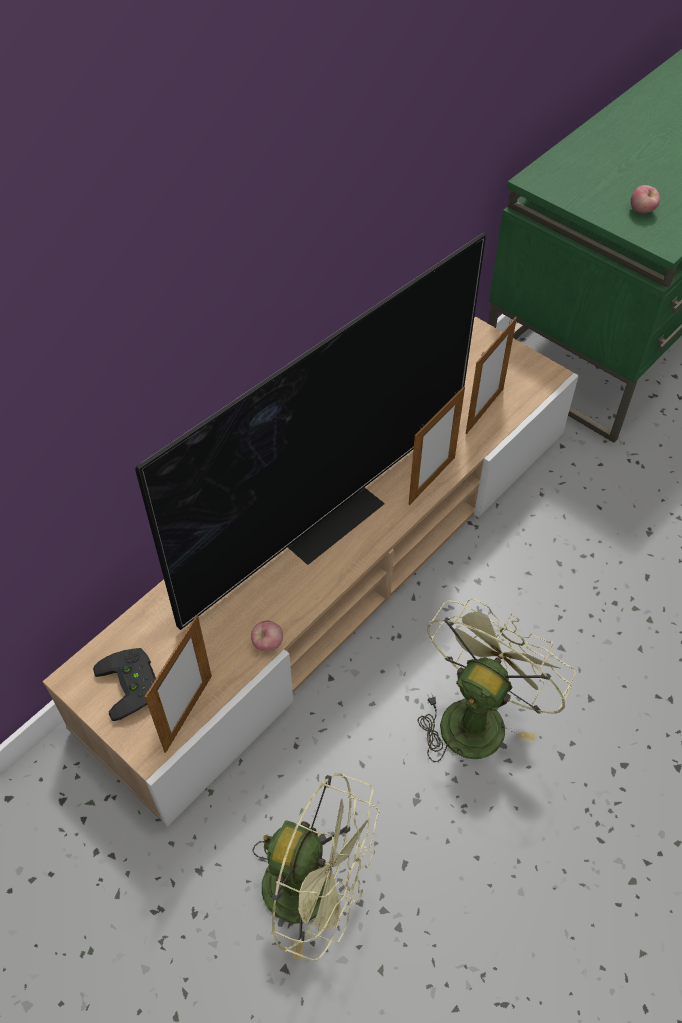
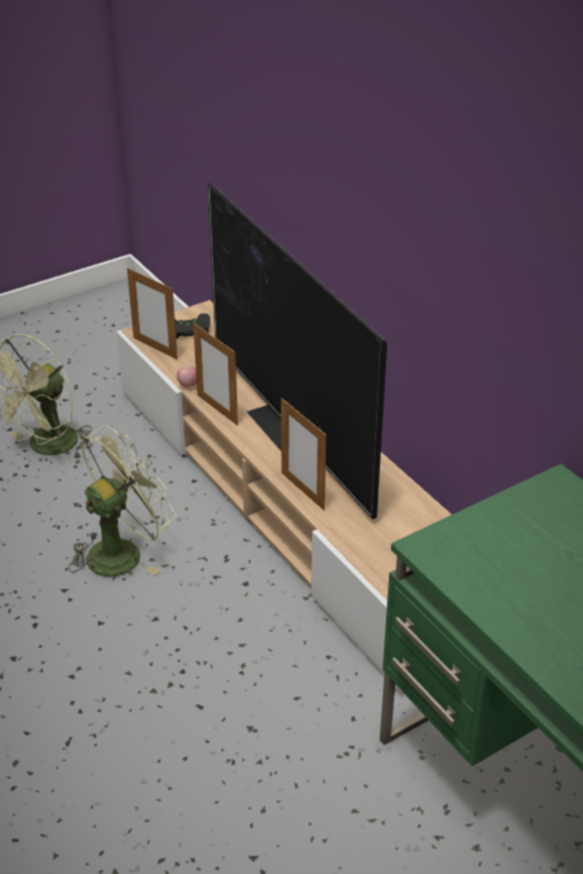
camera: 105 degrees right, 15 degrees down
green fan [418,598,576,762] -> green fan turned 90 degrees counterclockwise [68,425,176,577]
picture frame [466,316,517,434] -> picture frame moved to [193,323,238,425]
apple [630,185,660,213] -> none

